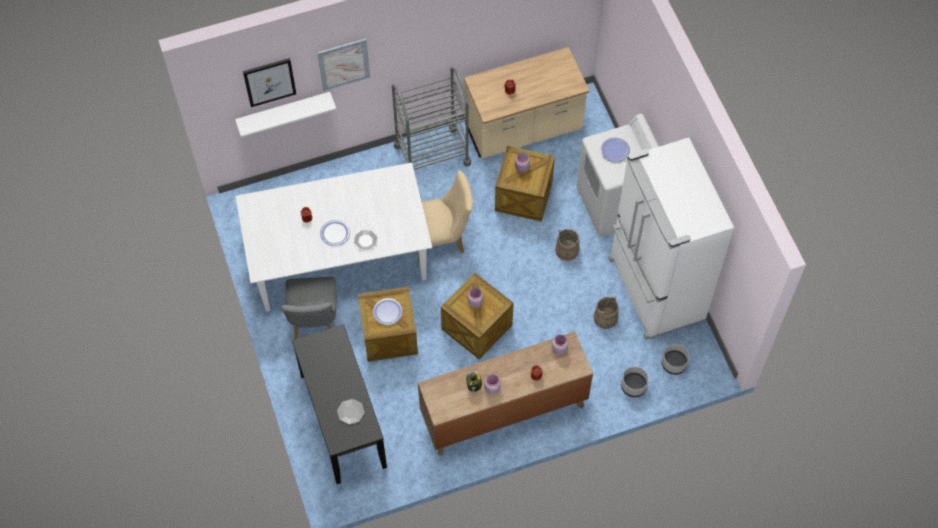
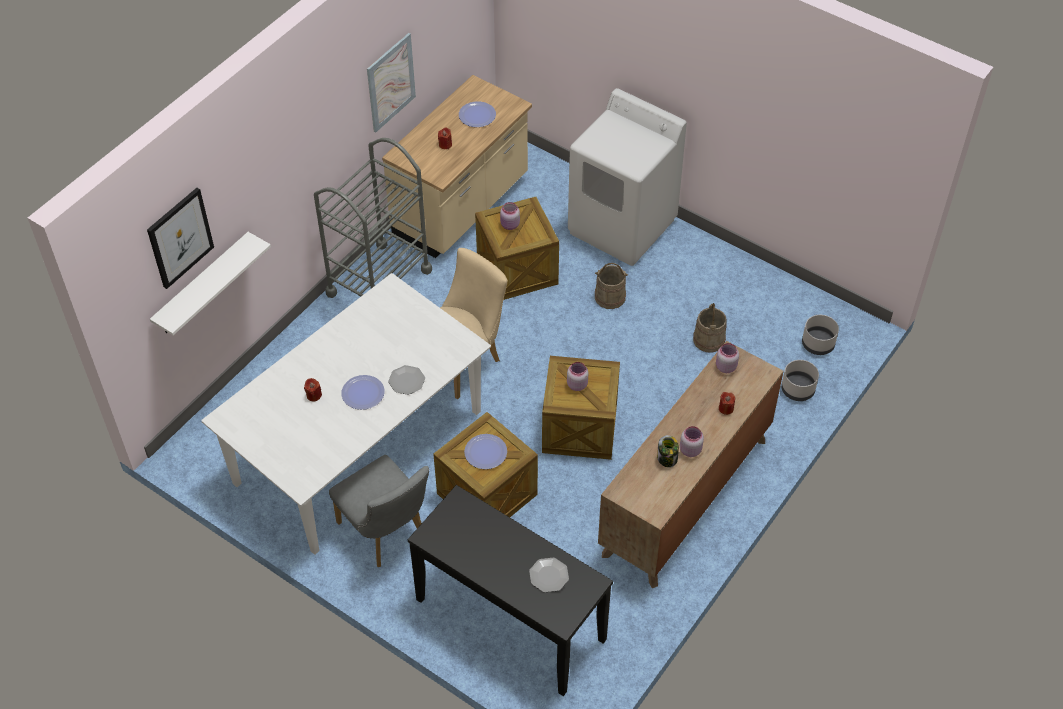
camera: 35 degrees left, 10 degrees down
picture [317,38,370,91] -> picture moved to [367,33,416,133]
plate [601,137,630,163] -> plate moved to [459,101,496,127]
white fridge [609,138,734,340] -> none

